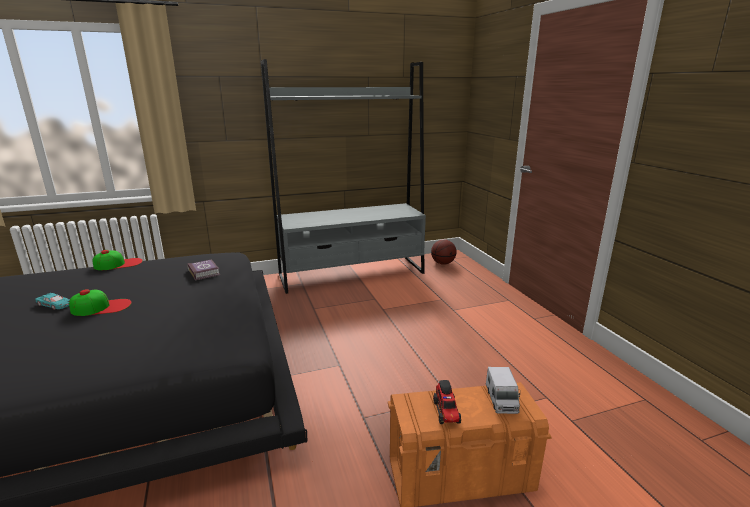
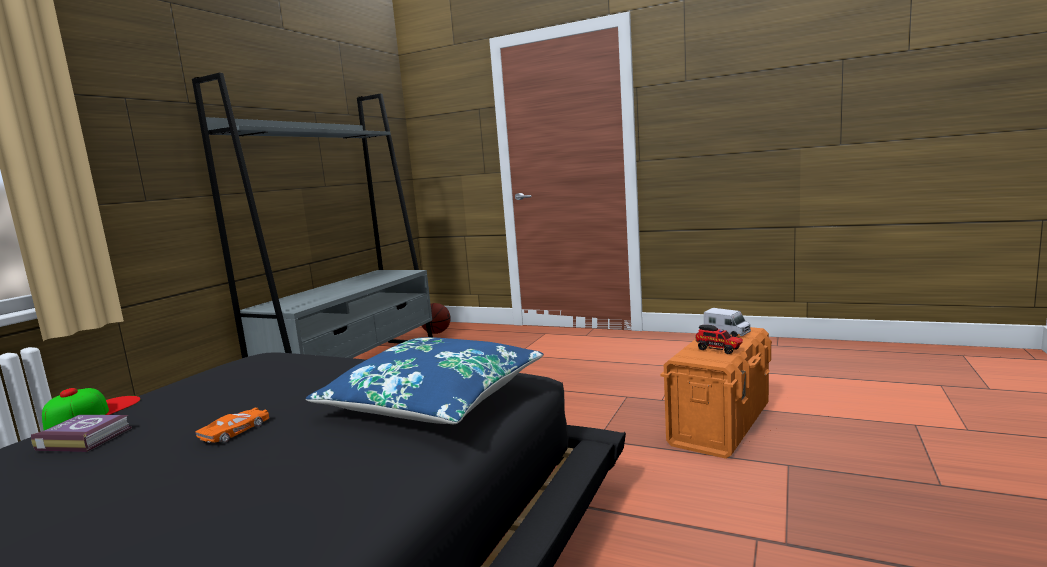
camera: 45 degrees left, 10 degrees down
turquoise toy car [35,293,70,310] -> none
cap [69,289,132,316] -> orange toy car [195,408,269,443]
book [187,259,220,280] -> book moved to [31,415,132,452]
none -> blue pillow [306,337,543,424]

